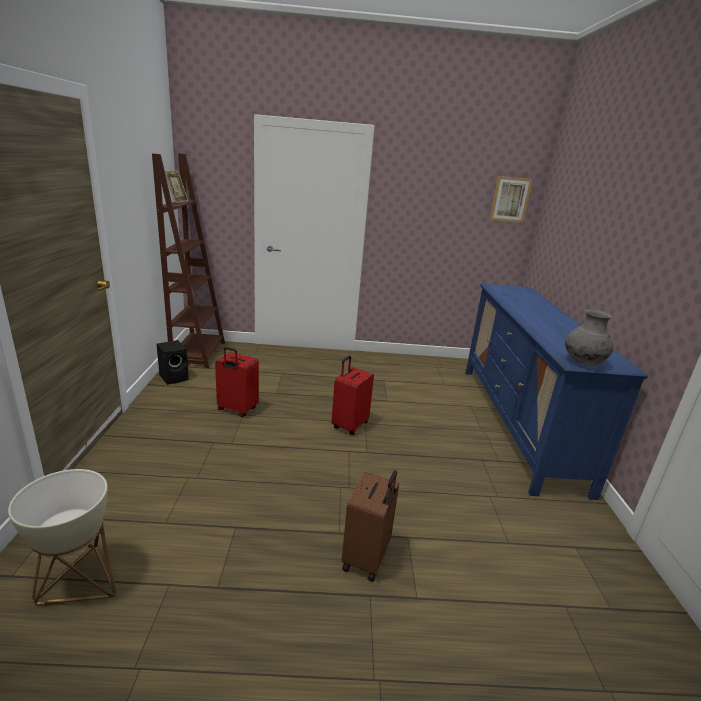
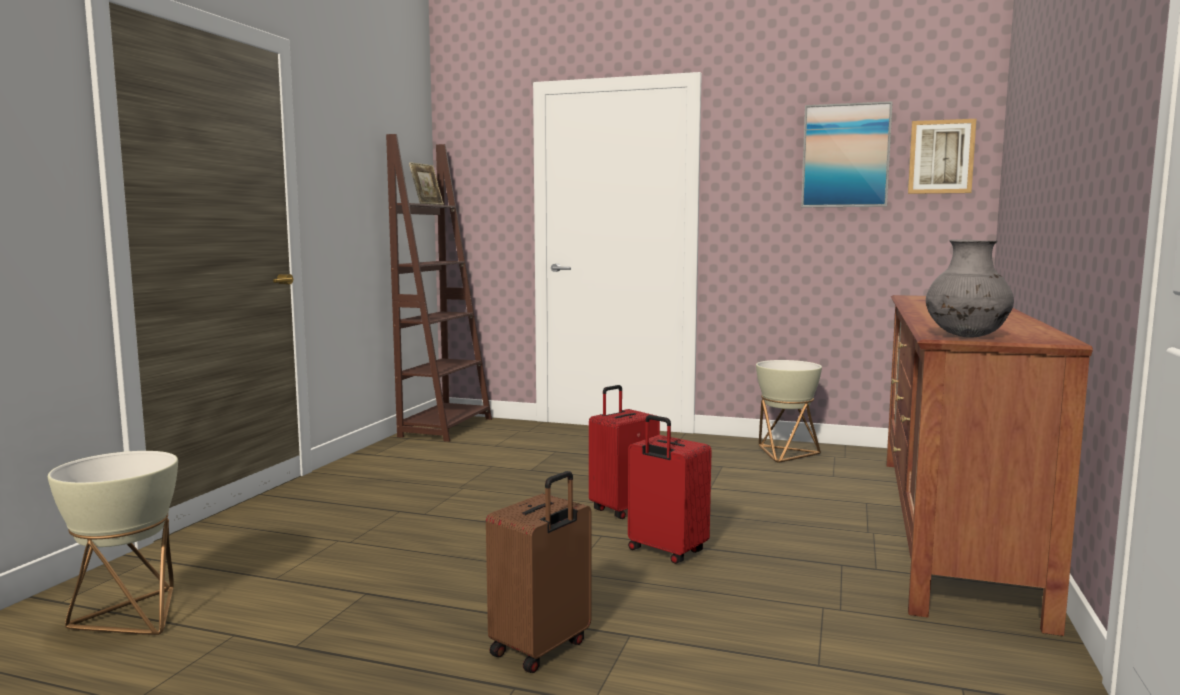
camera: 20 degrees right, 15 degrees down
black speaker [157,340,189,385] -> none
red suitcase [215,347,259,417] -> red suitcase moved to [628,415,712,564]
blue dresser [466,284,648,500] -> brown dresser [887,295,1093,636]
none -> planter [756,360,822,463]
none -> picture [801,101,893,207]

